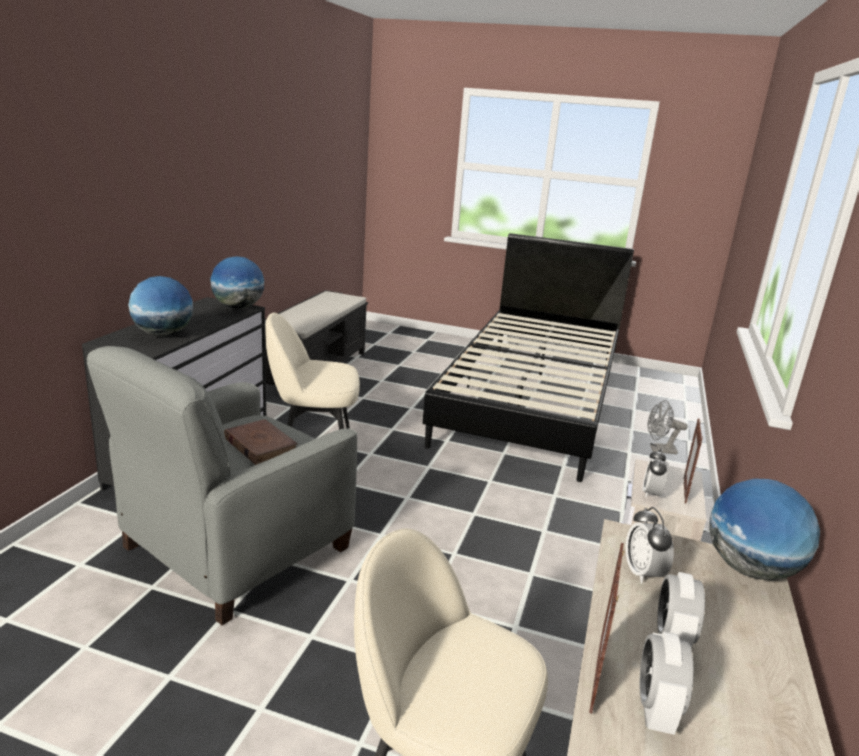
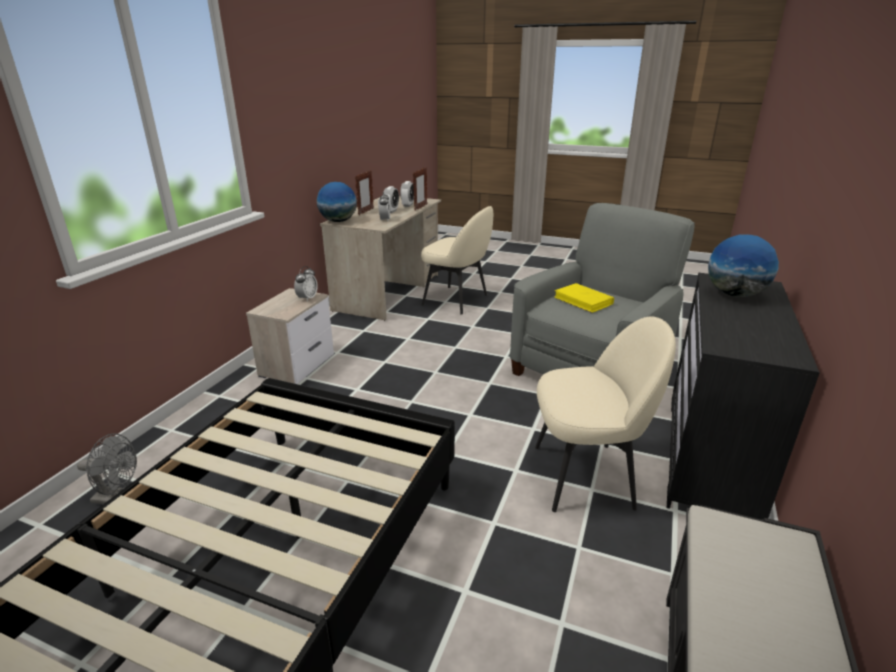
camera: 175 degrees left, 5 degrees up
globe [210,256,264,309] -> none
brown book [224,419,298,465] -> yellow book [554,283,614,313]
picture frame [683,418,703,503] -> picture frame moved to [355,170,374,215]

